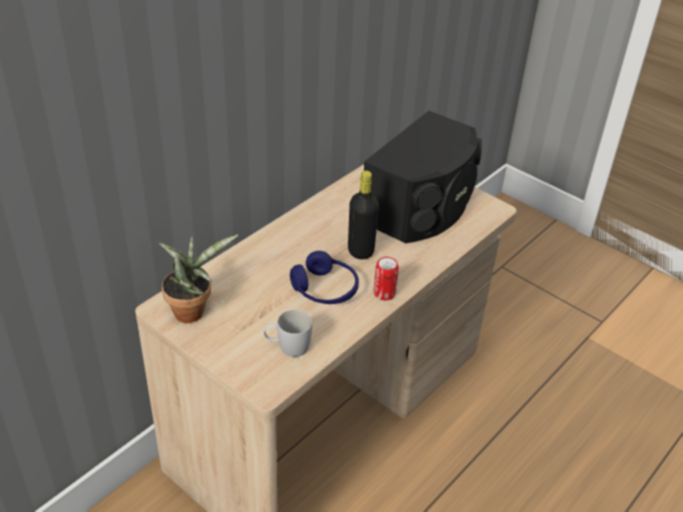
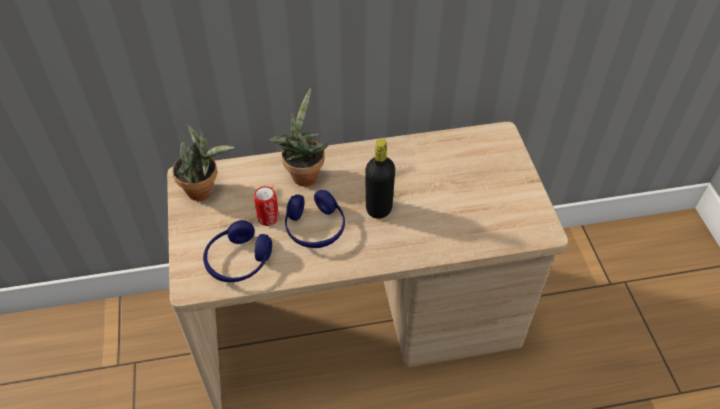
camera: 40 degrees right, 10 degrees up
white mug [264,310,312,357] -> blue headphones [203,220,272,282]
black speaker [364,111,482,243] -> none
can [374,257,399,300] -> can moved to [254,186,279,226]
none -> potted plant [268,88,329,186]

